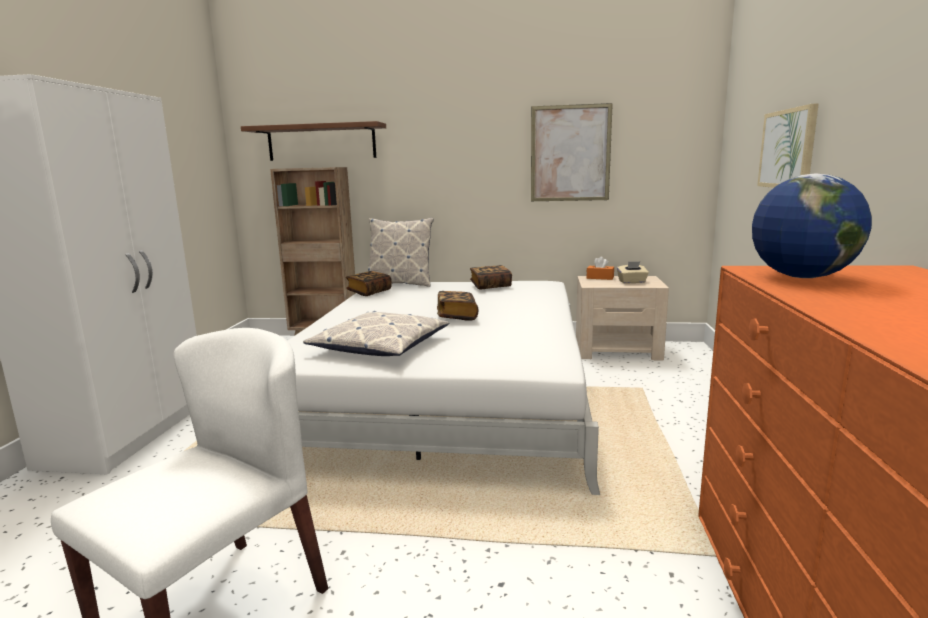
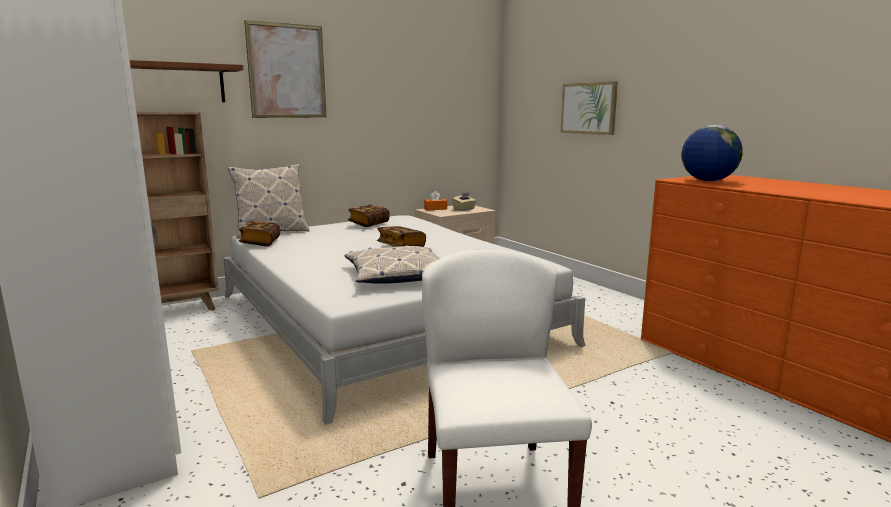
camera: 40 degrees left, 0 degrees up
picture [531,103,613,201] -> picture moved to [244,20,326,118]

